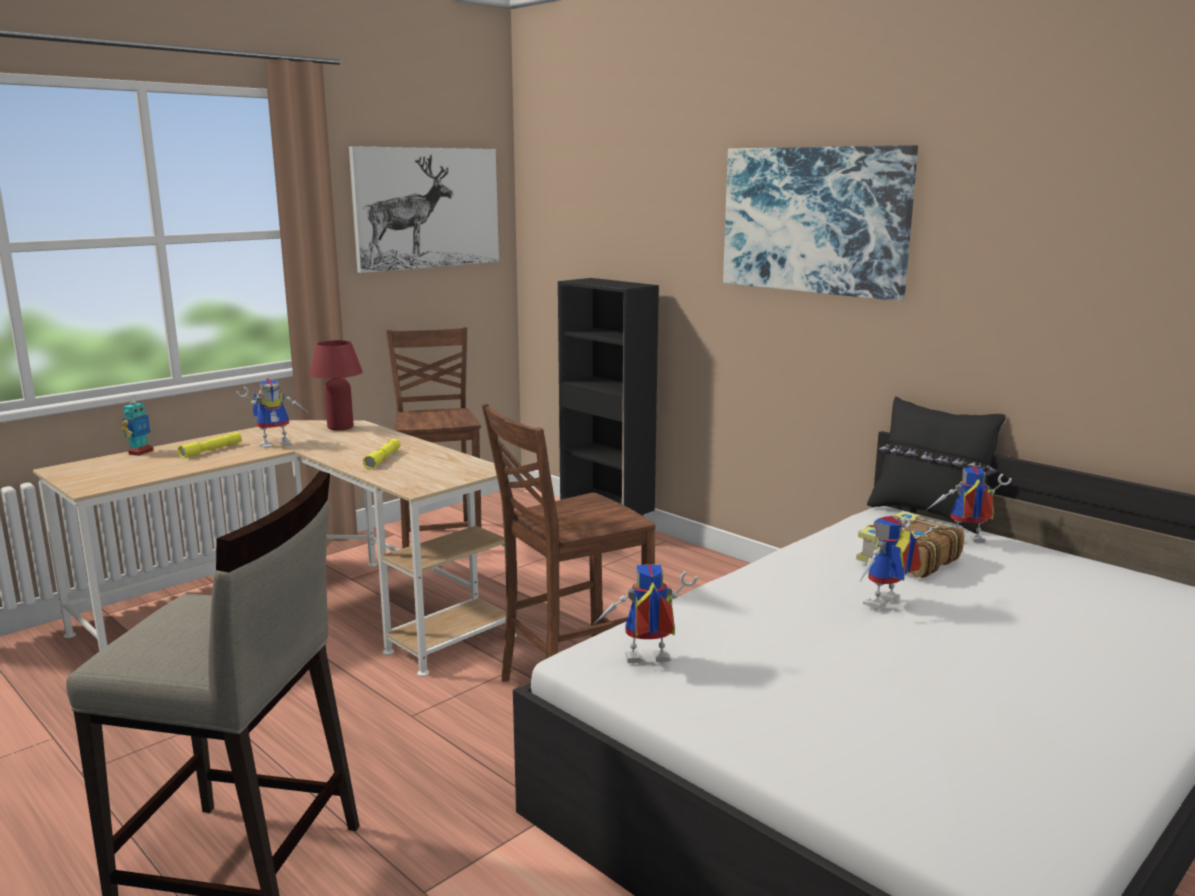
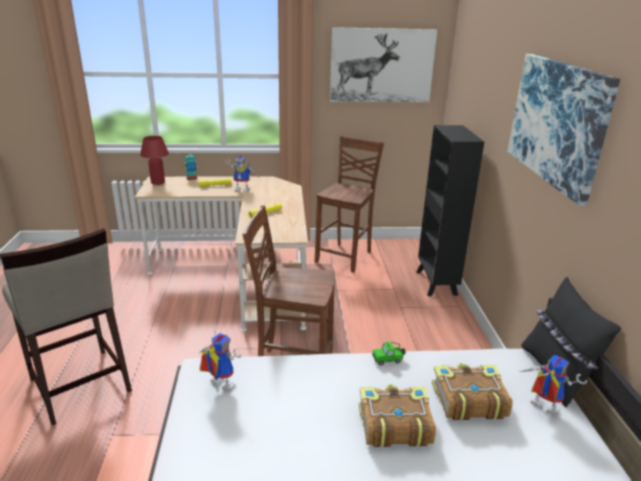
camera: 40 degrees right, 10 degrees up
red table lamp [310,340,363,431] -> red table lamp moved to [140,136,169,185]
toy robot [859,516,922,609] -> book [359,384,436,447]
none -> toy car [372,342,406,365]

